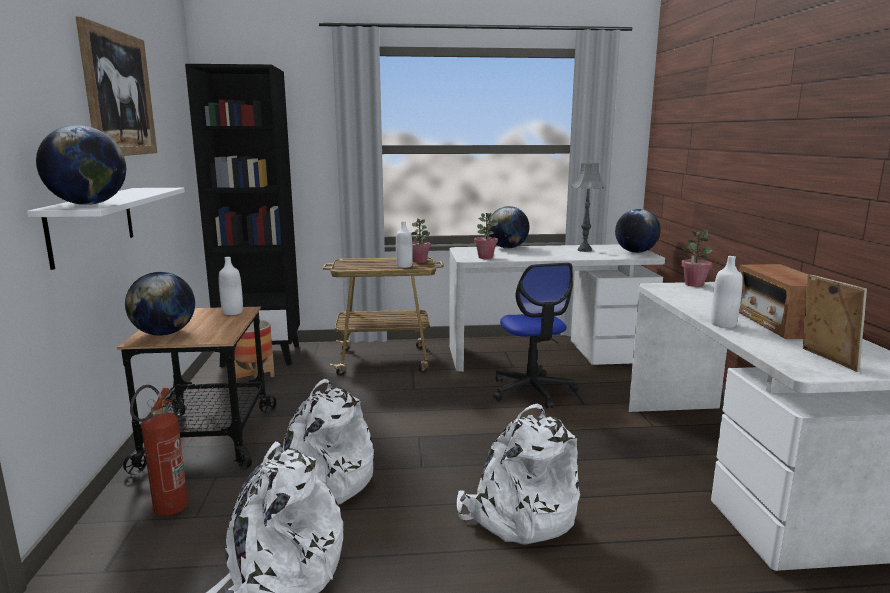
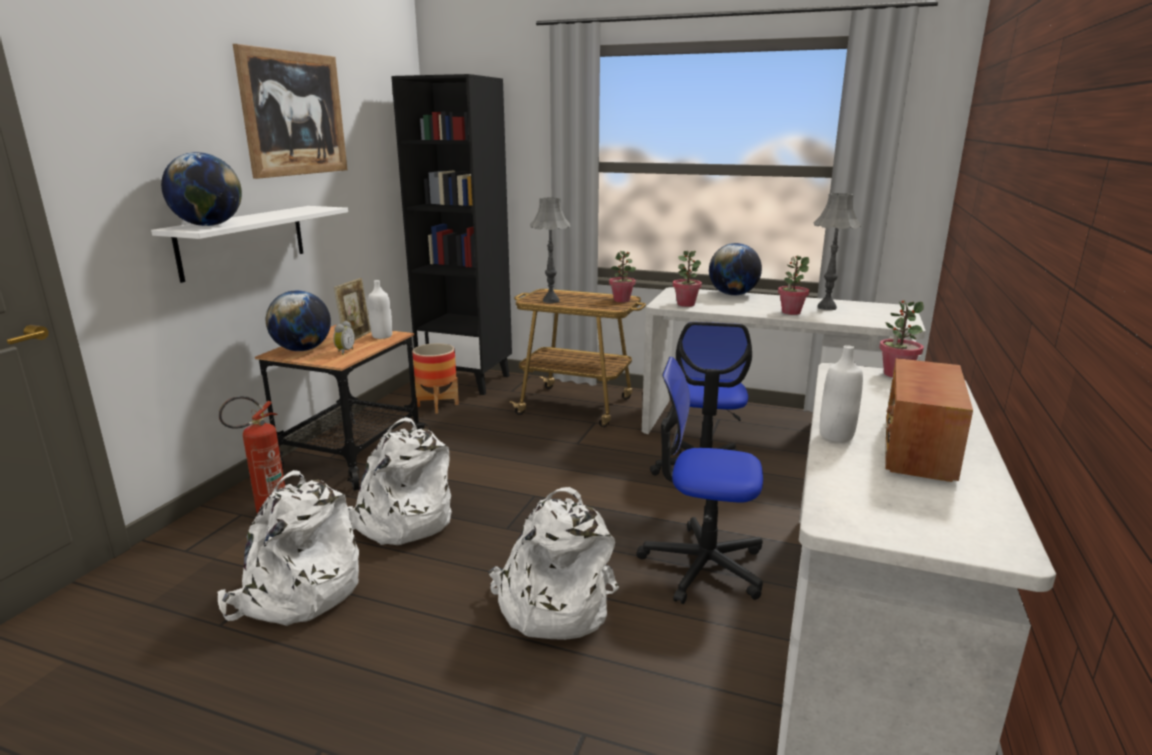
camera: 25 degrees right, 5 degrees up
white bottle [396,221,413,268] -> none
globe [615,209,661,253] -> none
picture frame [803,274,867,372] -> picture frame moved to [334,278,371,340]
none -> alarm clock [333,321,355,355]
none -> grey table lamp [530,197,571,303]
none -> office chair [636,357,763,604]
none -> potted plant [778,256,809,315]

